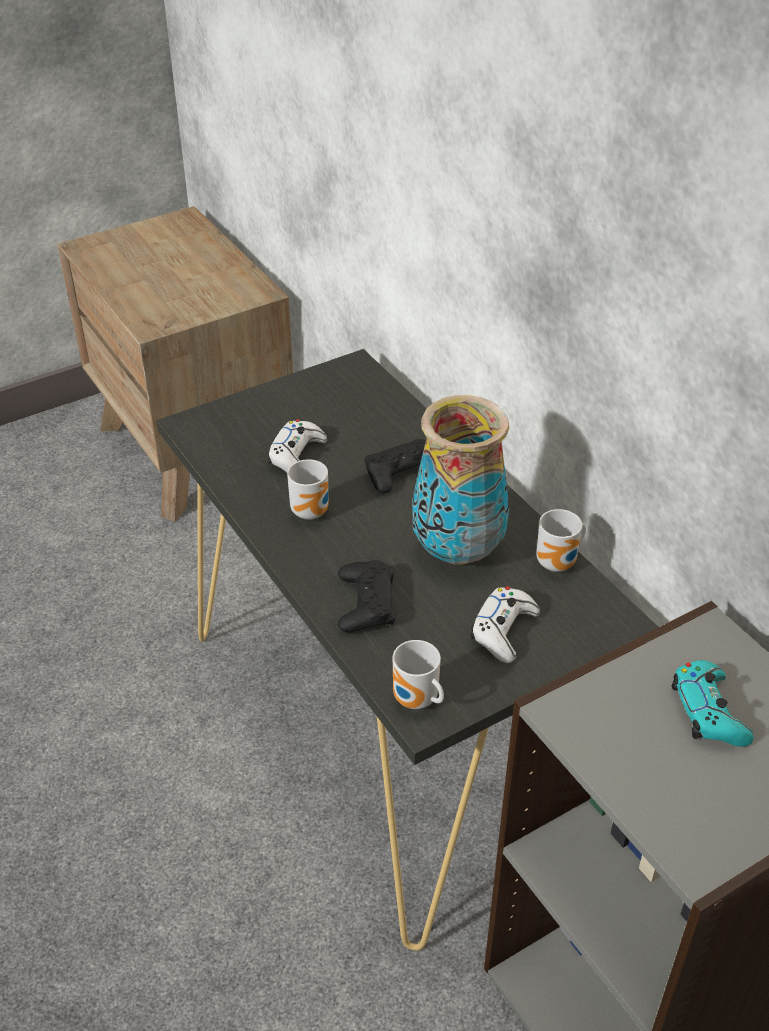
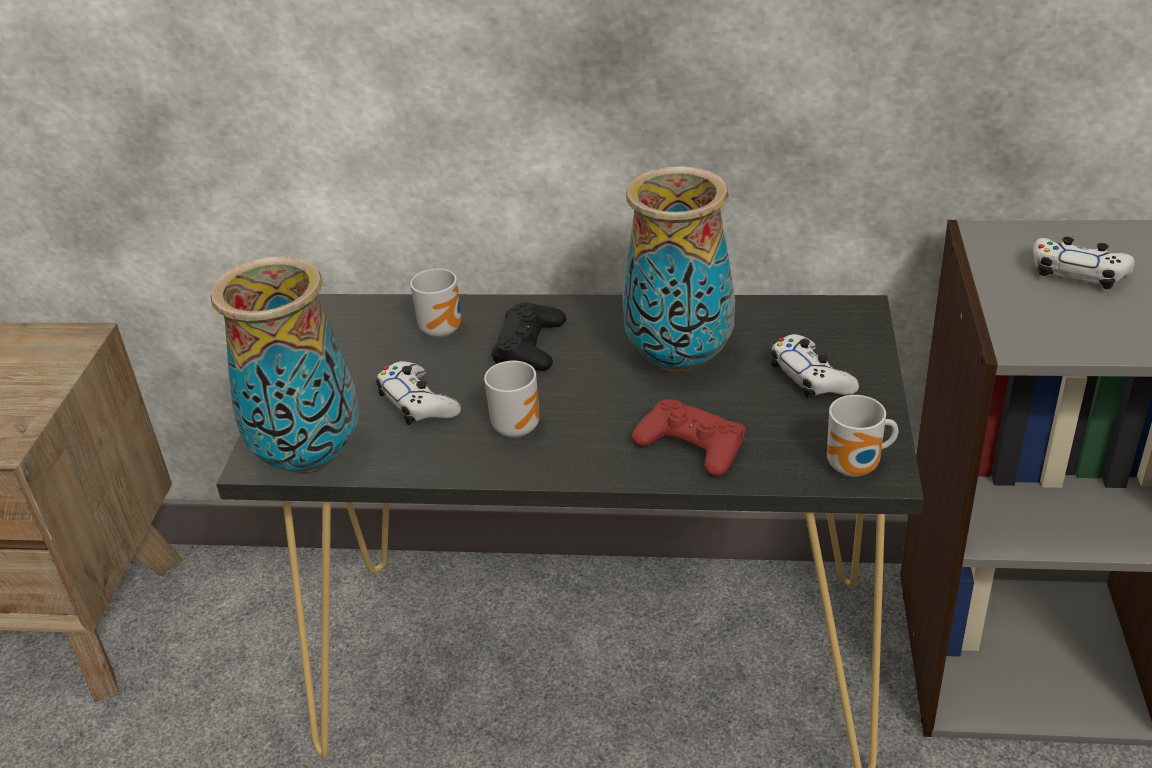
camera: 50 degrees left, 5 degrees down
black game controller [338,560,396,632] -> red game controller [631,399,746,476]
mug [536,509,586,572] -> mug moved to [410,269,461,338]
turquoise game controller [671,660,753,747] -> white game controller [1033,236,1135,289]
none -> vase [211,256,359,474]

